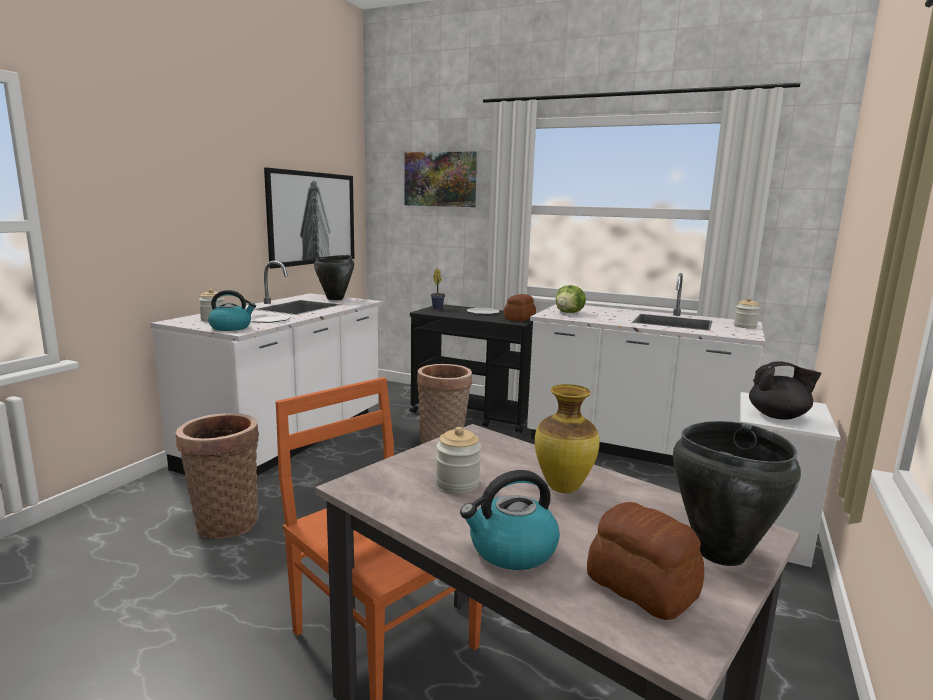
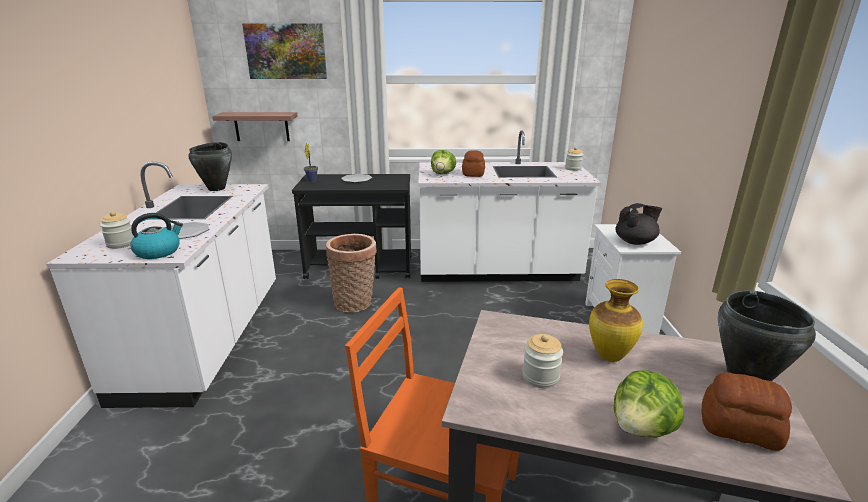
camera: 25 degrees left, 10 degrees up
basket [176,413,259,539] -> none
picture [264,167,354,268] -> none
kettle [460,470,560,570] -> lettuce [614,370,684,438]
bread [504,294,536,321] -> bread moved to [462,150,485,177]
none -> shelf [212,112,298,141]

